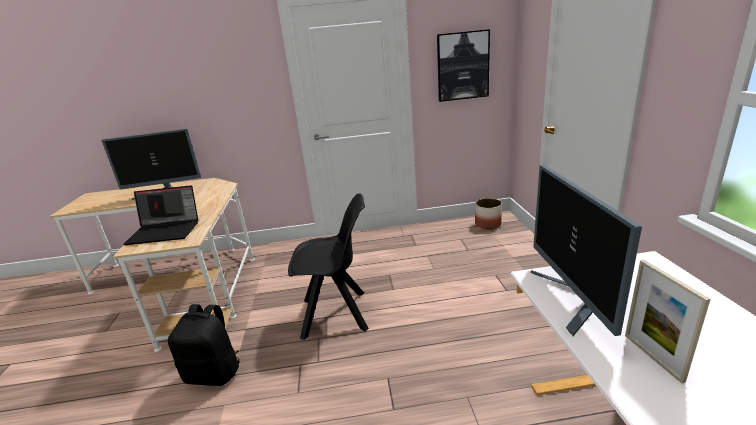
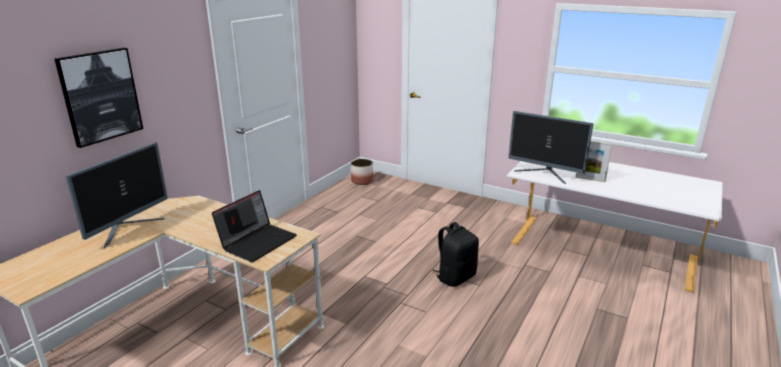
camera: 55 degrees left, 0 degrees up
black backpack [168,304,239,386] -> black backpack moved to [432,222,479,287]
black chair [288,193,369,340] -> none
picture [437,29,490,102] -> picture moved to [54,48,143,148]

